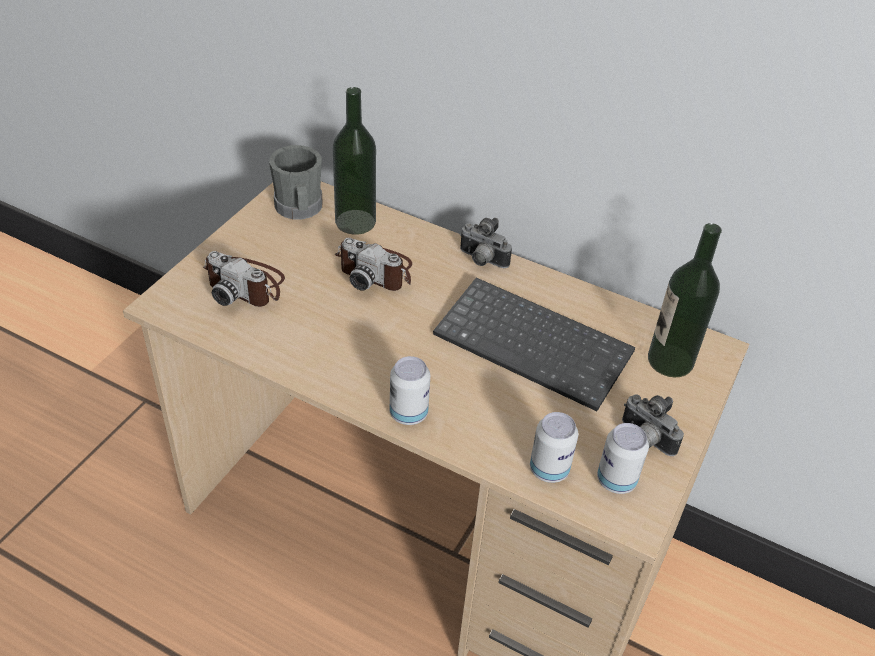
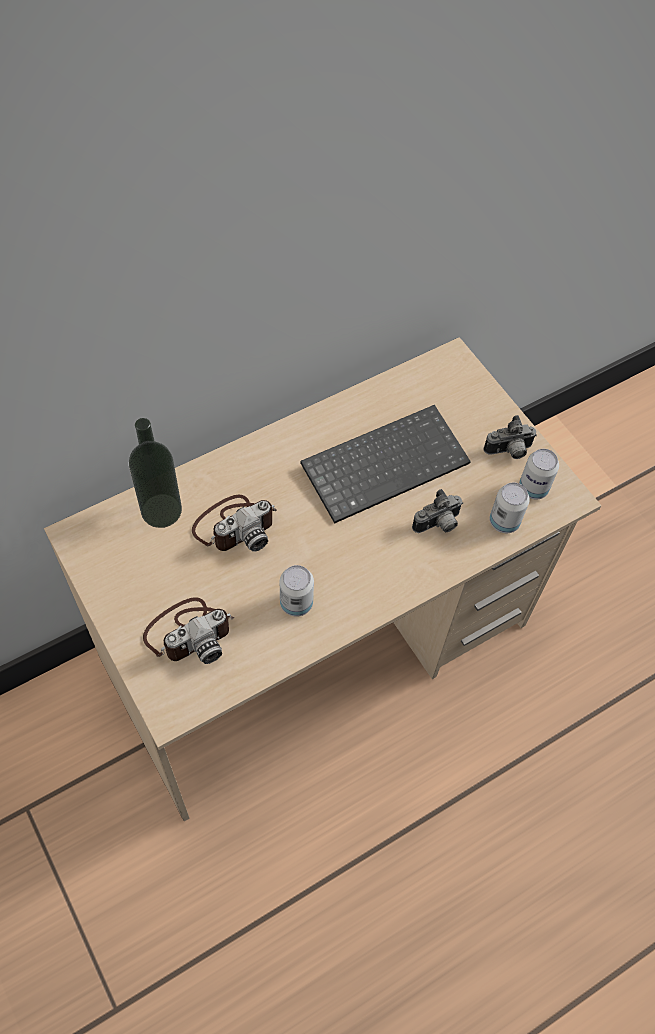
camera: 60 degrees left, 15 degrees up
grey mug [269,145,323,220] -> none
can [390,356,430,425] -> can moved to [280,565,314,617]
camera [460,218,512,268] -> camera moved to [412,489,463,533]
bottle [648,223,722,378] -> none

